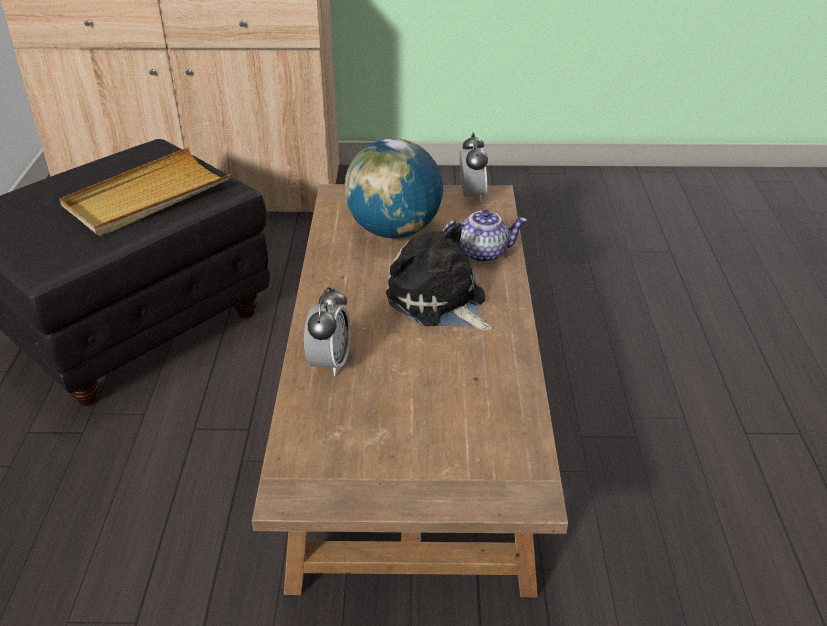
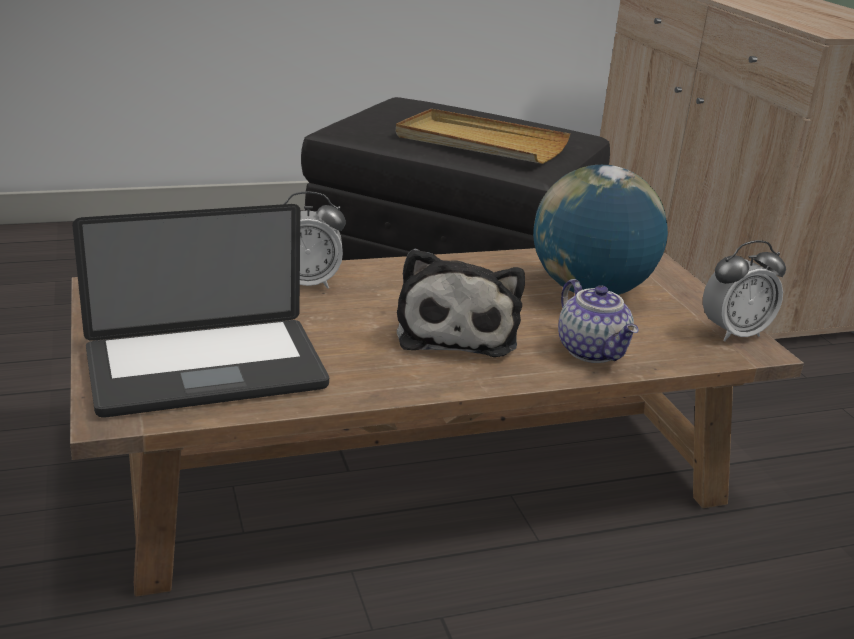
camera: 70 degrees right, 10 degrees down
plush toy [386,222,491,331] -> plush toy turned 150 degrees clockwise [397,248,525,357]
none -> laptop [72,204,329,418]

